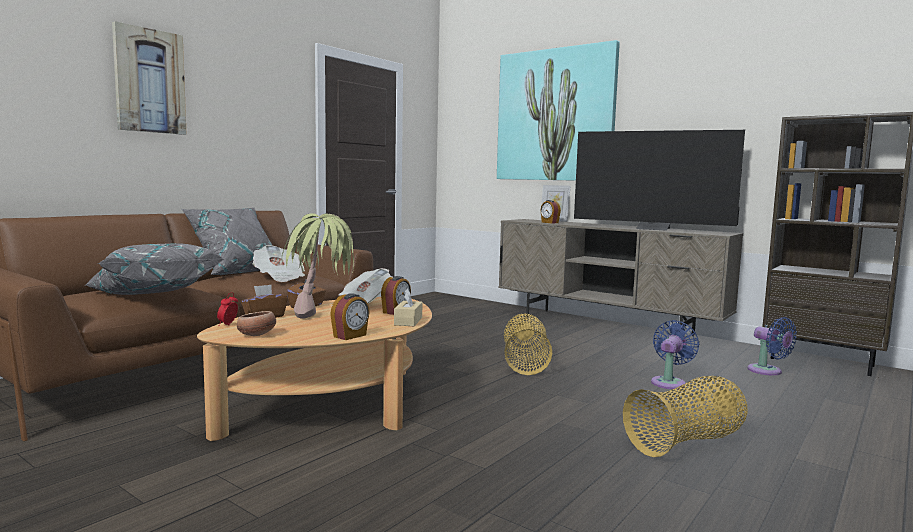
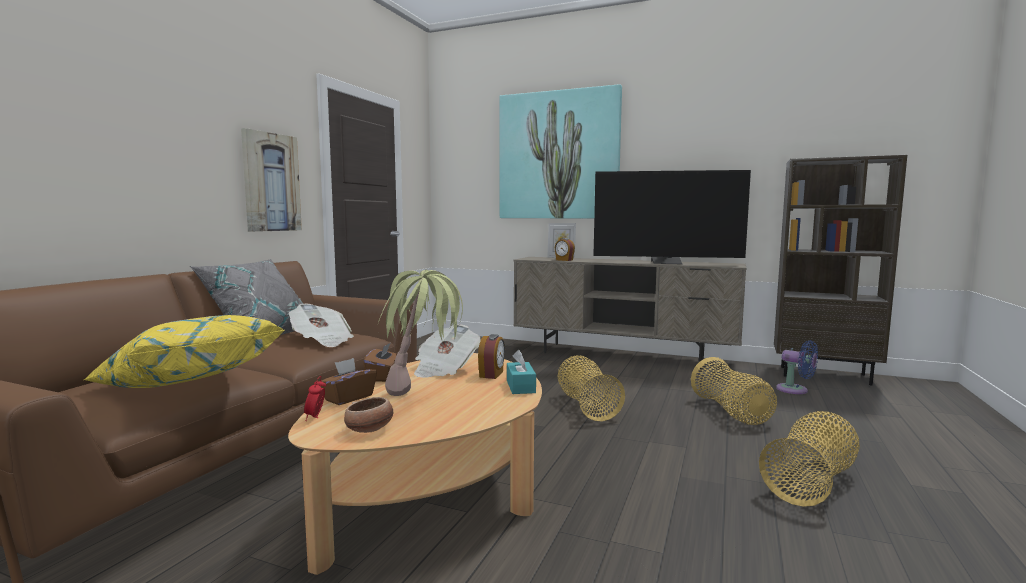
camera: 15 degrees left, 0 degrees up
grey pillow [86,243,225,295] -> yellow pillow [84,315,284,388]
picture [112,21,187,135] -> picture moved to [241,128,302,232]
alarm clock [330,293,370,340] -> none
beige tissue box [394,289,422,326] -> turquoise tissue box [507,350,536,394]
blue fan [651,320,699,389] -> basket [691,357,777,425]

